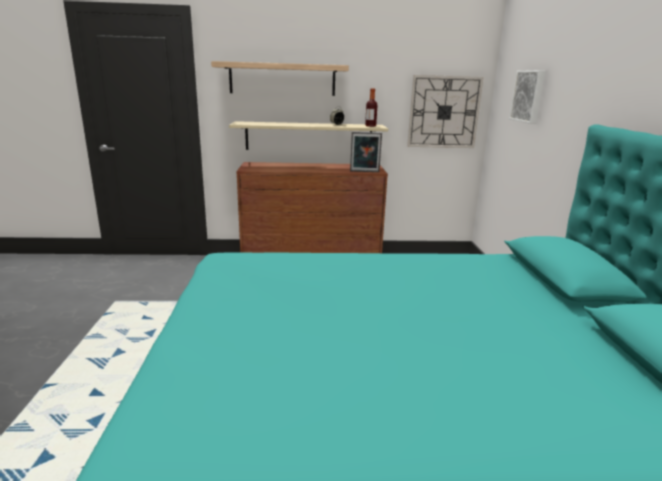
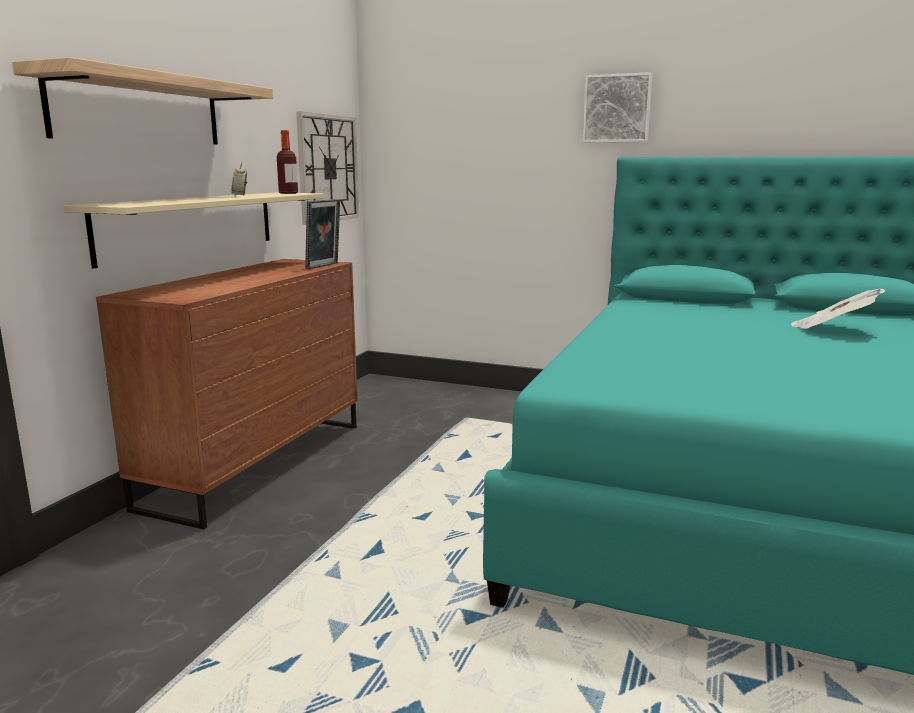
camera: 65 degrees left, 5 degrees down
picture [509,70,546,124] -> picture moved to [582,72,652,143]
none -> newspaper [791,289,885,329]

